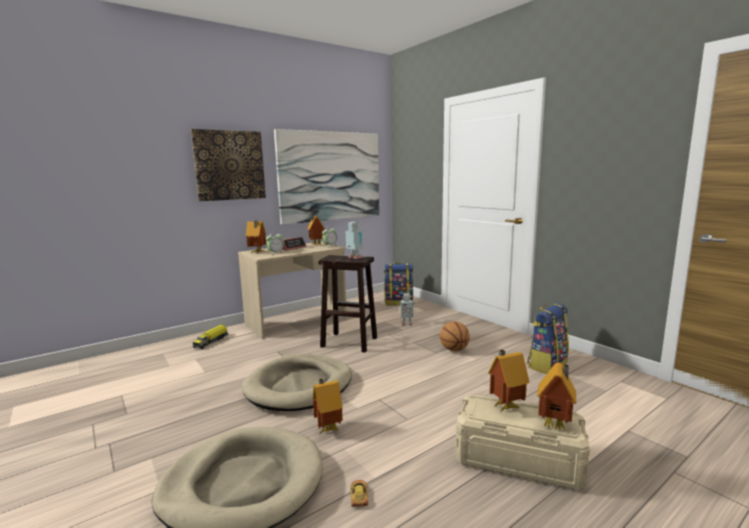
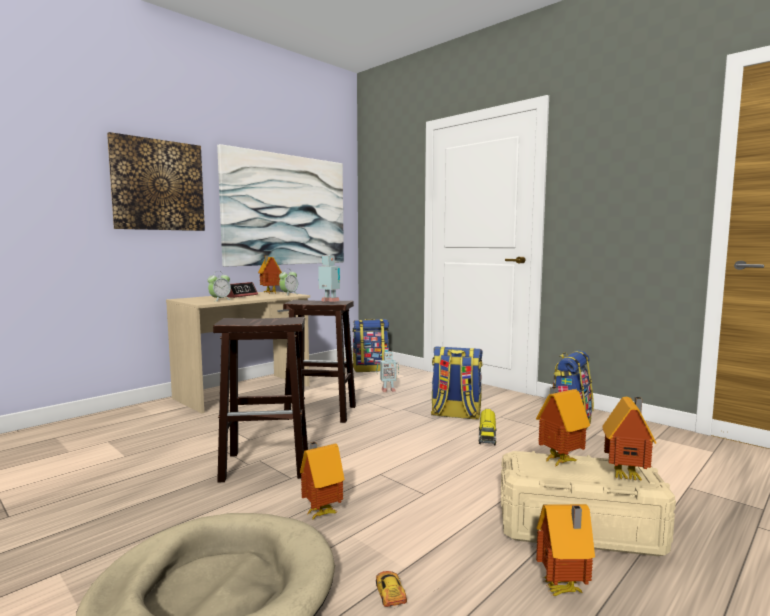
camera: 10 degrees left, 5 degrees down
toy truck [193,324,228,349] -> toy truck moved to [478,409,497,445]
beige dog bed [242,353,352,411] -> brown stool [213,317,308,483]
toy house [246,221,266,253] -> toy house moved to [536,504,595,596]
basketball [440,321,470,351] -> backpack [431,346,482,420]

